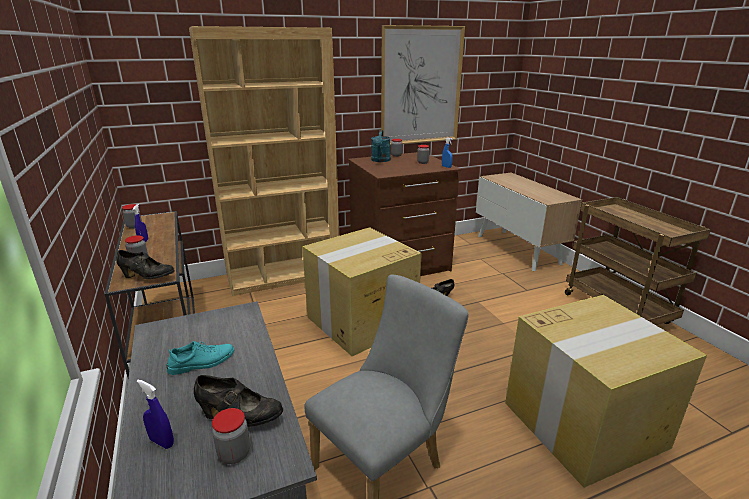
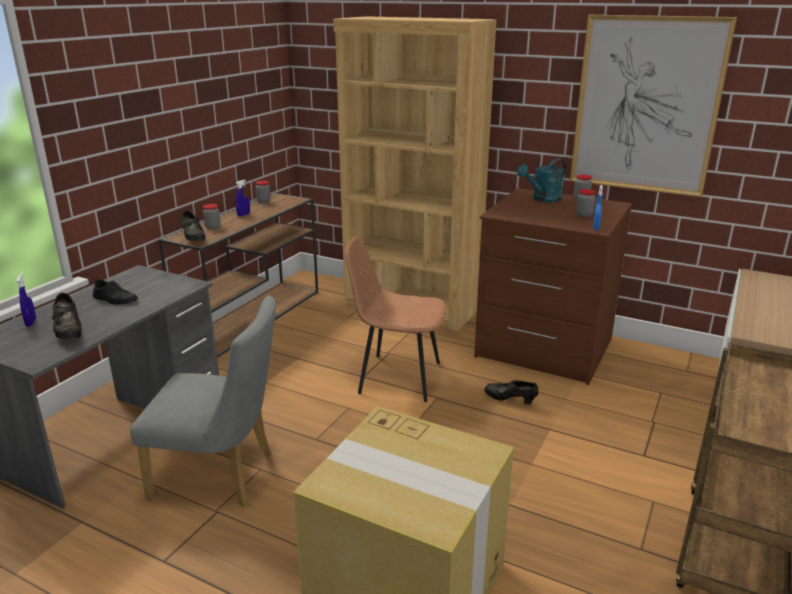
camera: 50 degrees right, 0 degrees up
turquoise shoe [167,341,234,375] -> black shoe [93,279,138,305]
jar [212,408,250,464] -> none
cardboard box [302,227,422,356] -> brown chair [345,236,447,402]

